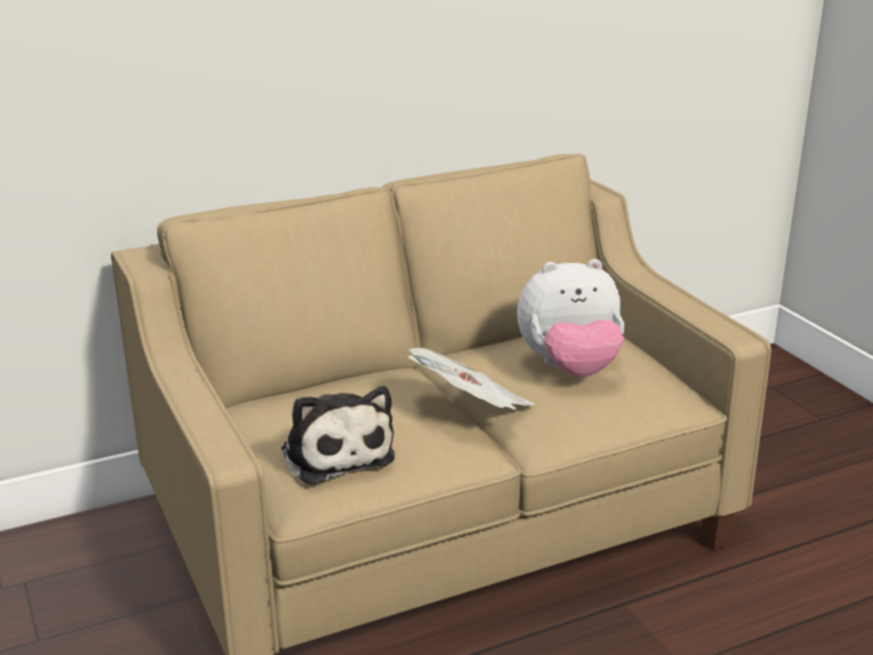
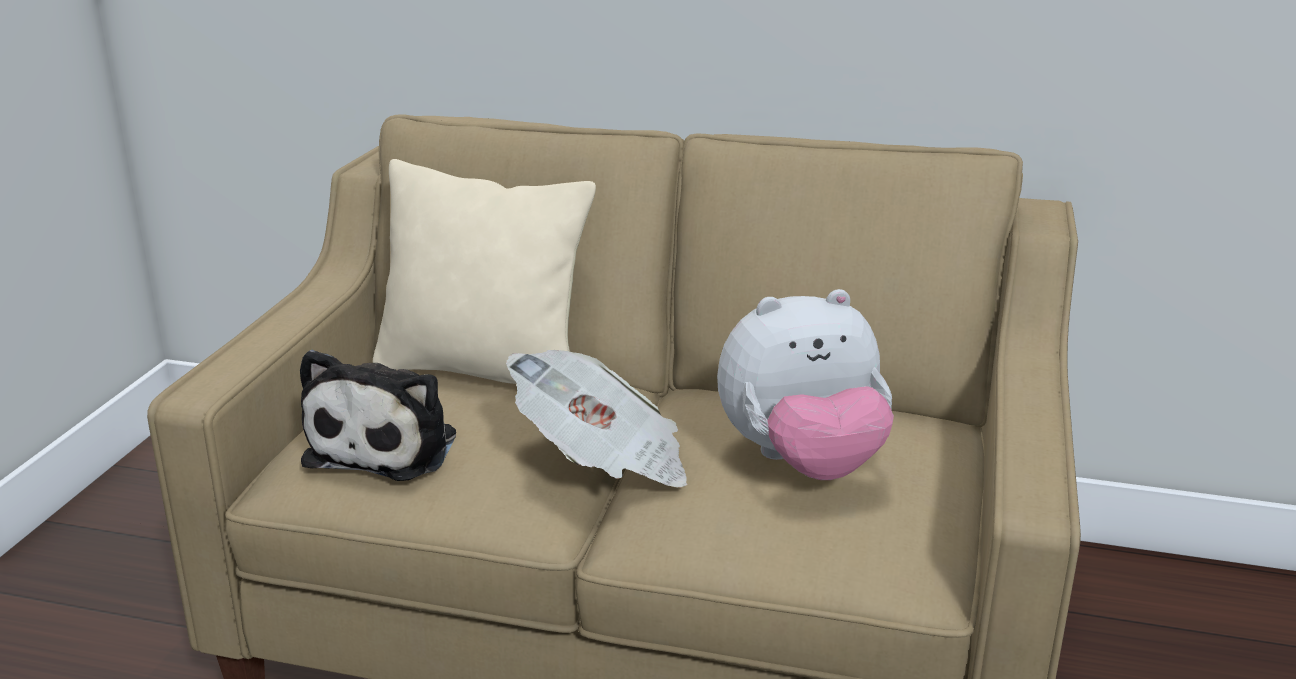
camera: 40 degrees right, 0 degrees up
plush toy [517,259,625,377] -> plush toy turned 45 degrees counterclockwise [717,289,894,480]
none -> beige pillow [373,159,596,384]

